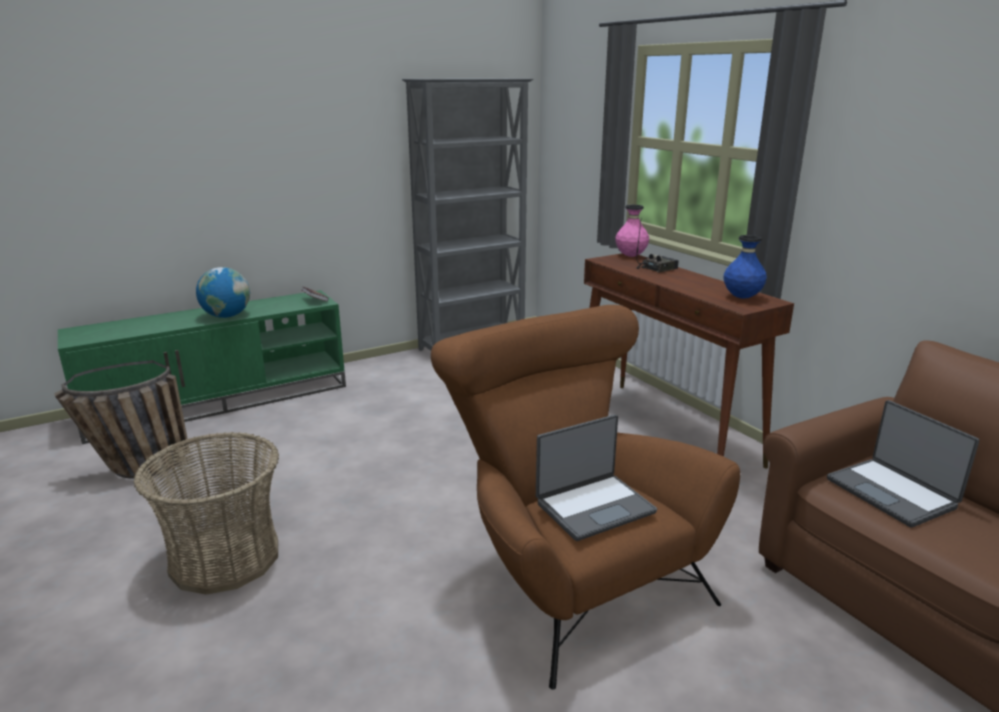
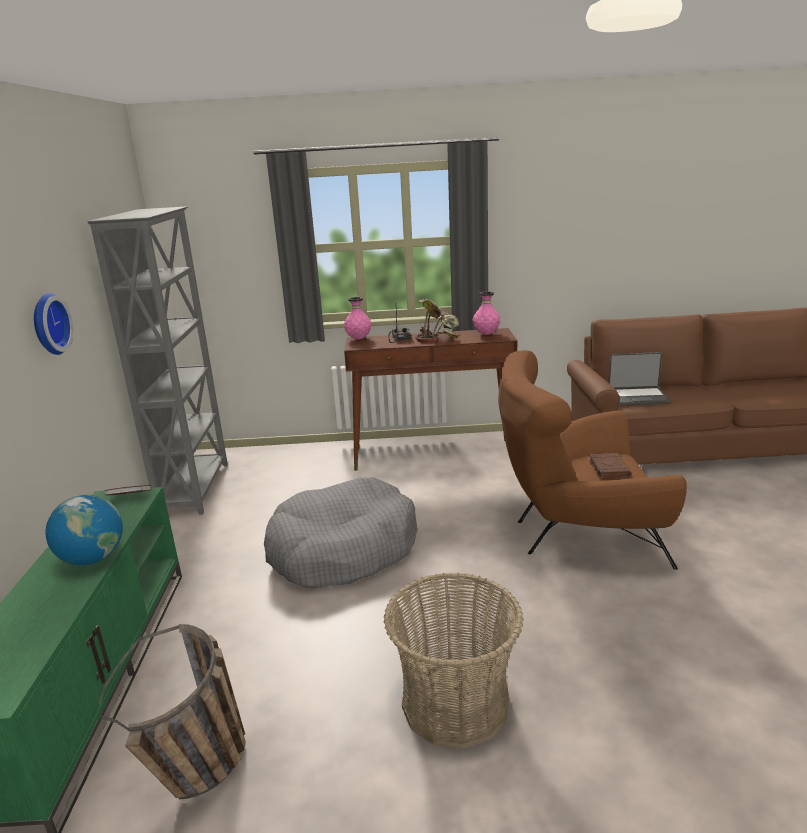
camera: 60 degrees left, 0 degrees up
laptop [536,415,657,541] -> brown book [589,453,631,479]
blue vase [724,235,767,299] -> pink vase [473,291,501,335]
none -> wall clock [34,293,73,355]
none -> grey dog bed [264,478,418,588]
none -> potted plant [416,299,459,343]

